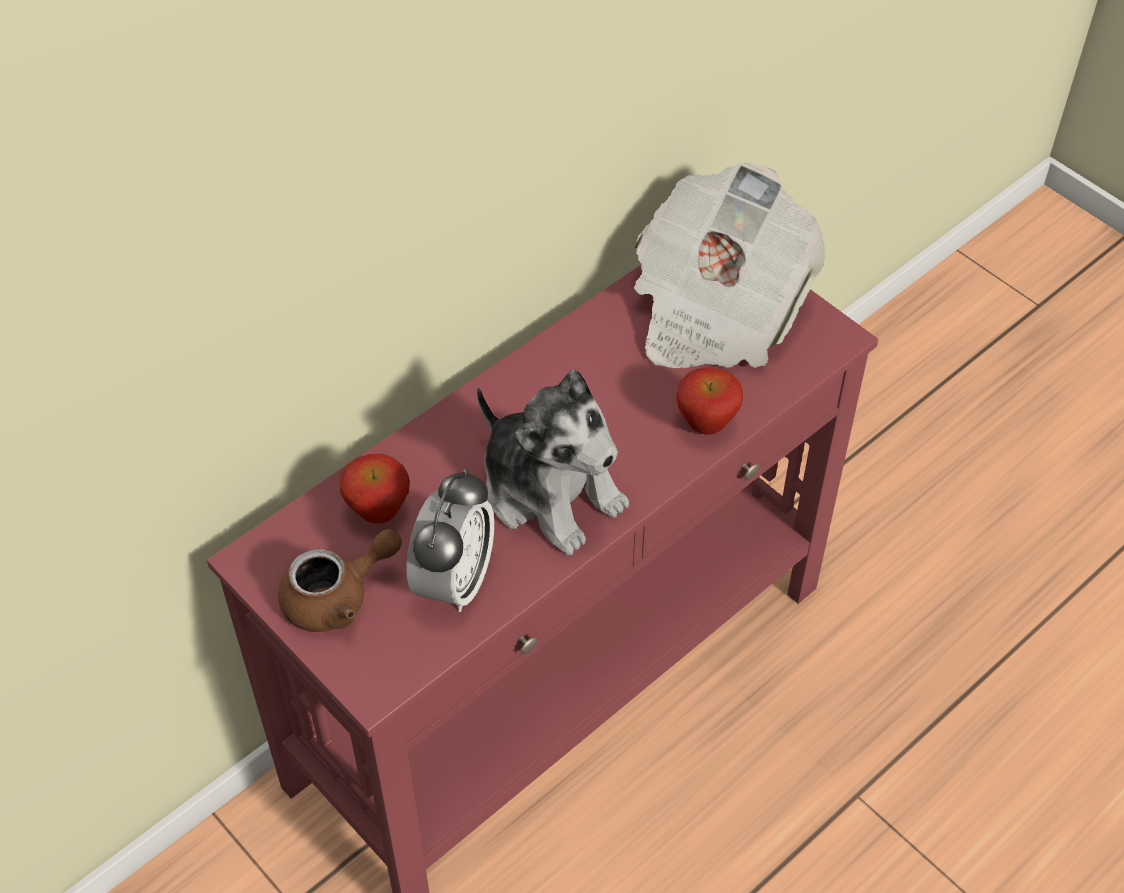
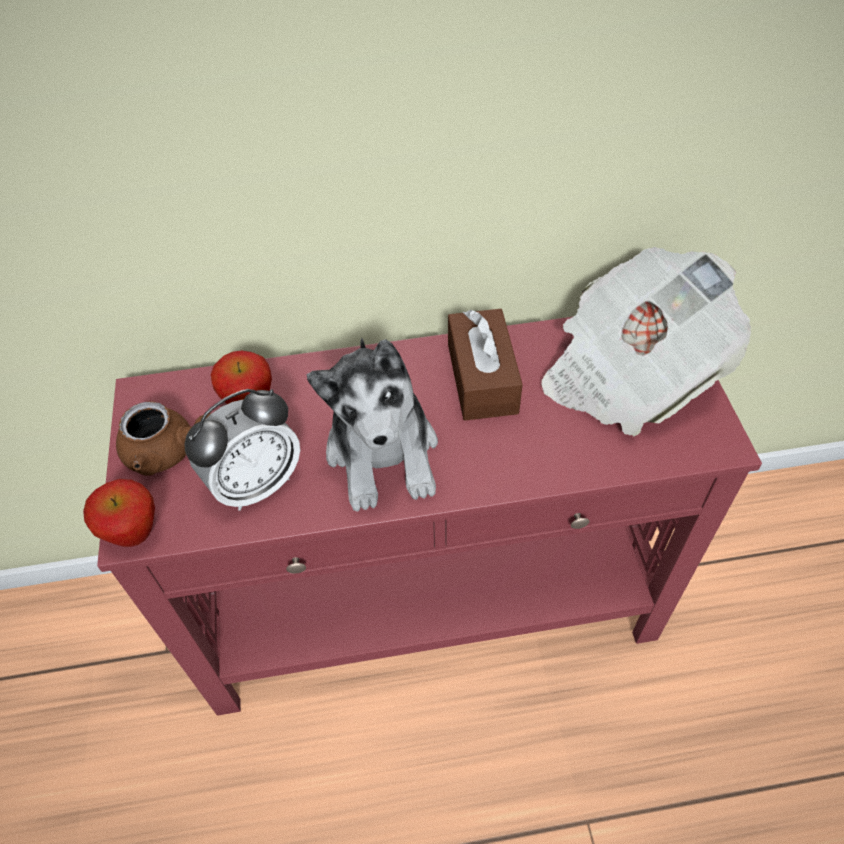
camera: 35 degrees right, 0 degrees up
apple [676,368,743,435] -> apple moved to [83,479,155,547]
none -> brown tissue box [448,309,523,420]

